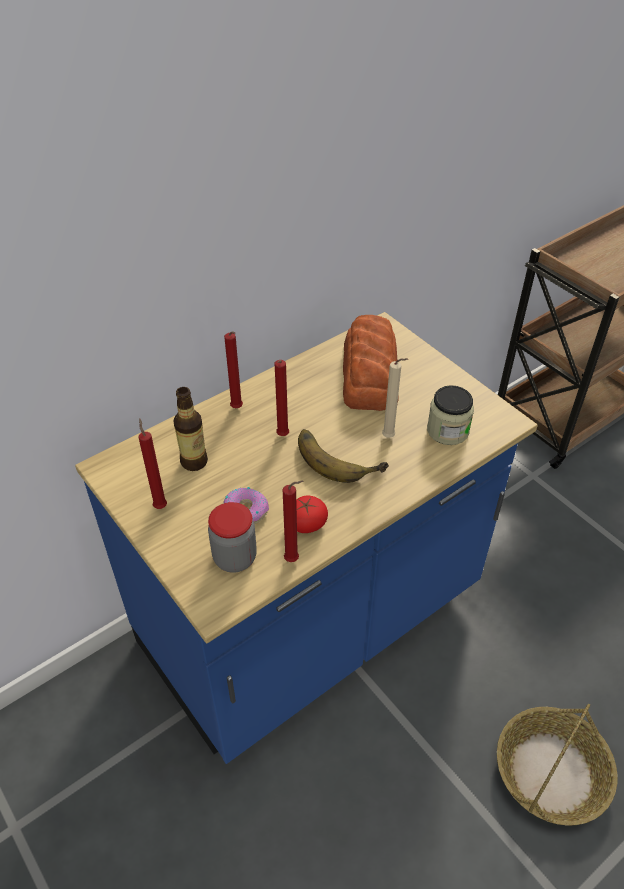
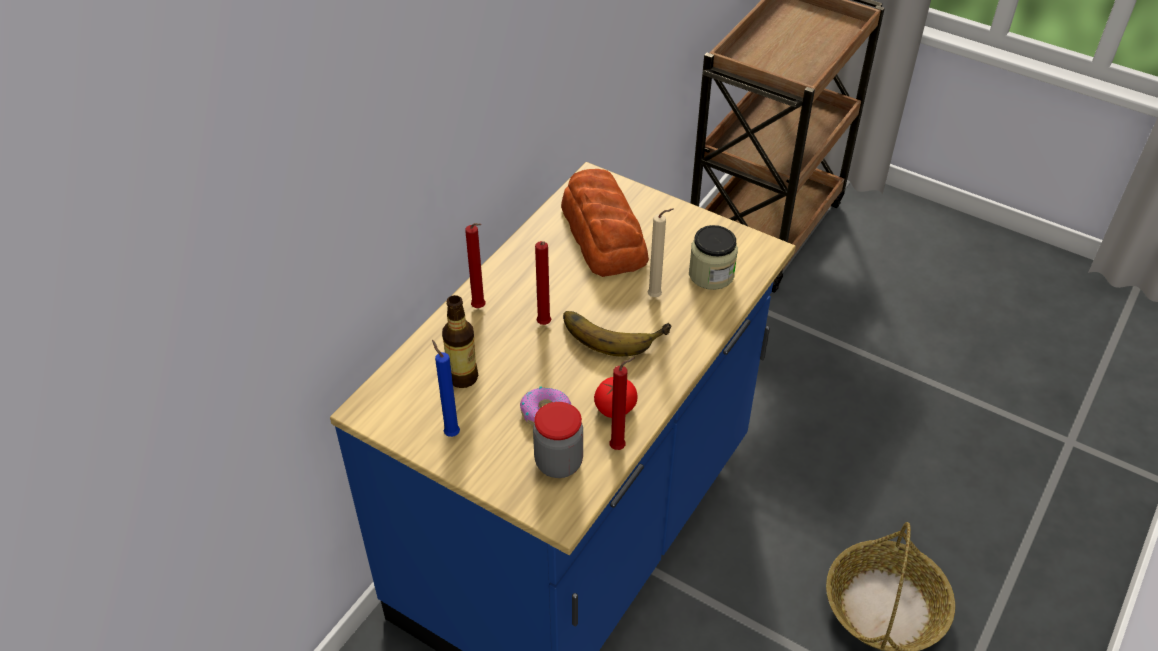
camera: 20 degrees left, 0 degrees up
red candle [138,418,167,509] -> blue candle [432,340,460,437]

